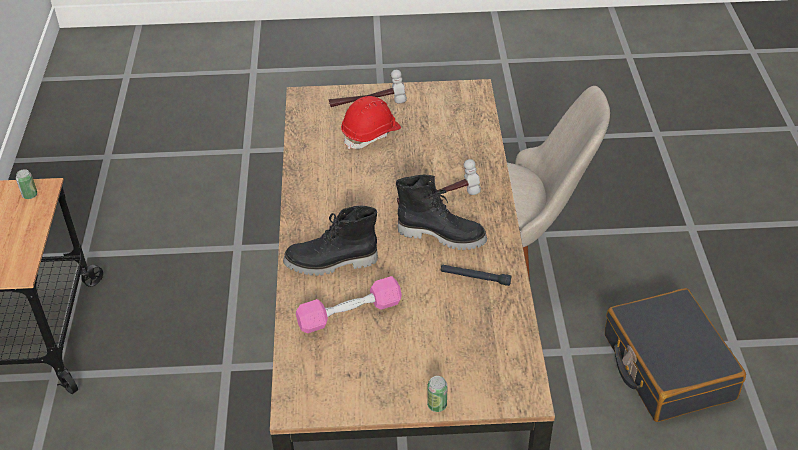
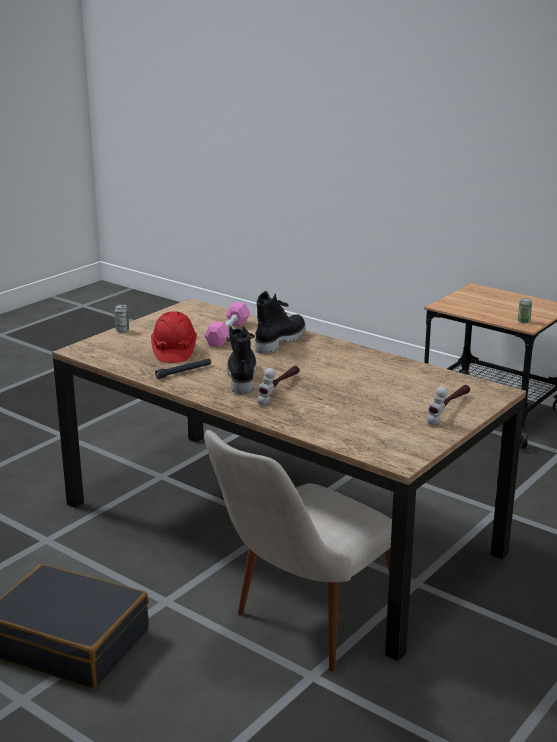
camera: 130 degrees right, 20 degrees down
red hard hat [341,96,401,150] -> red hard hat moved to [151,311,197,363]
black boot [396,175,487,250] -> black boot turned 120 degrees clockwise [226,326,256,395]

